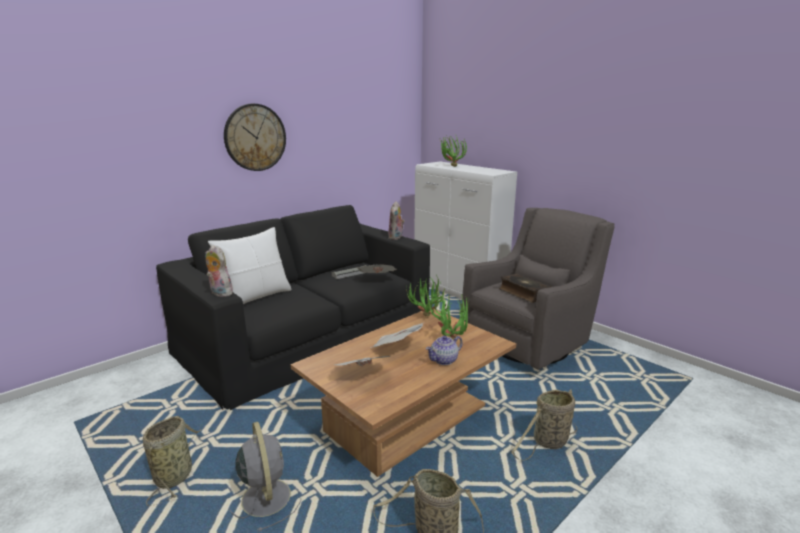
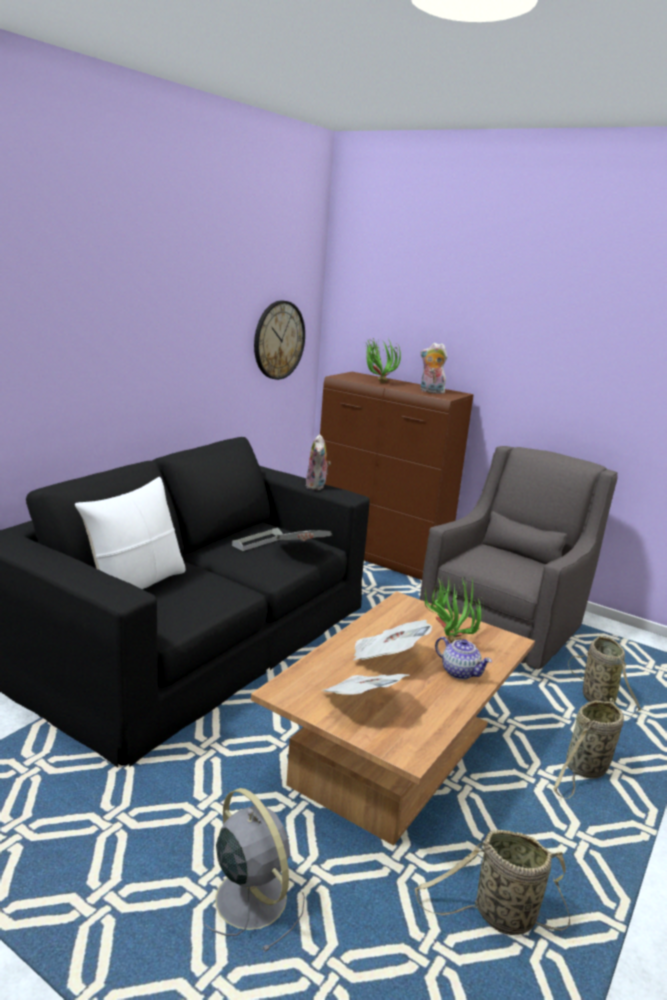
camera: 15 degrees left, 0 degrees up
basket [143,416,201,506] -> basket moved to [568,636,641,719]
plush toy [205,245,233,297] -> plush toy moved to [420,343,447,394]
wall clock [224,104,286,171] -> wall clock moved to [254,300,305,380]
potted plant [406,275,448,316] -> none
white cabinet [414,162,517,299] -> brown cabinet [320,372,474,580]
teapot [426,336,463,365] -> teapot turned 90 degrees counterclockwise [435,637,492,680]
book [499,273,552,303] -> none

